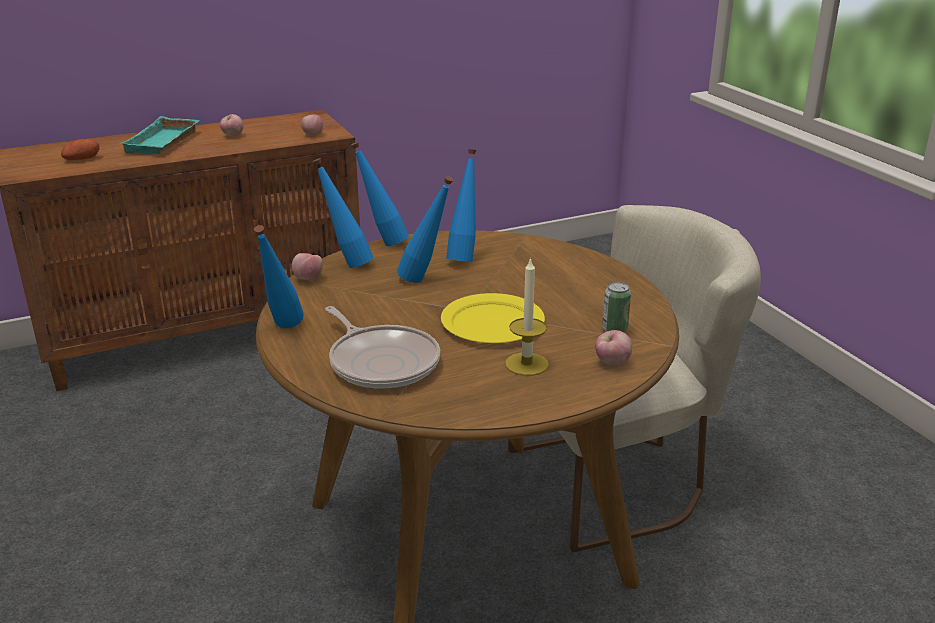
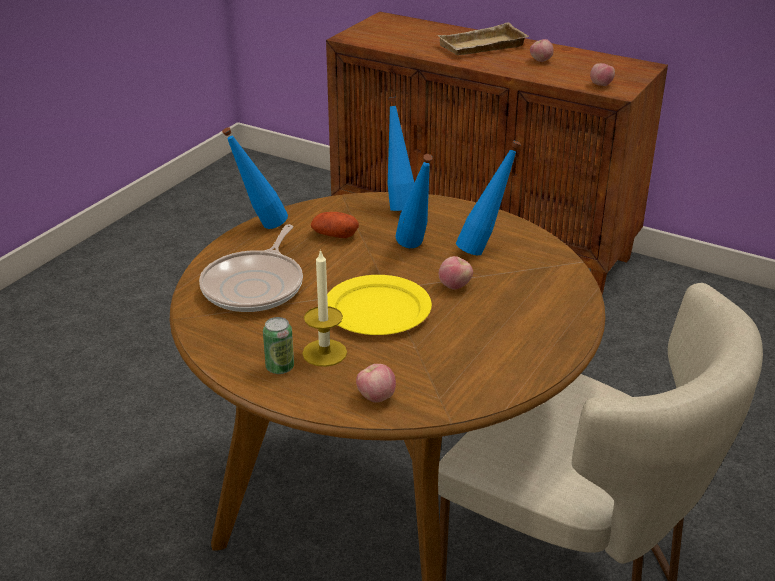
camera: 55 degrees right, 5 degrees up
potato [61,139,100,160] -> potato moved to [311,212,359,238]
turquoise tray [119,116,199,154] -> beige tray [437,22,529,55]
apple [292,253,323,281] -> apple moved to [439,256,473,290]
blue bottle [351,142,409,246] -> none
can [602,282,631,332] -> can moved to [263,317,294,374]

